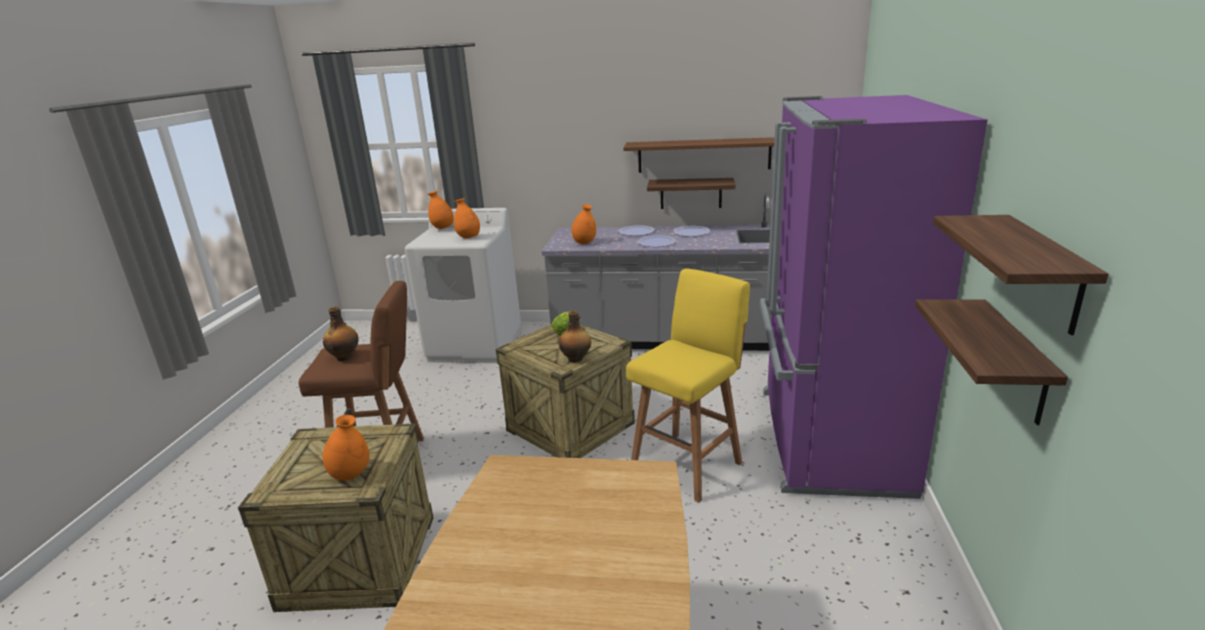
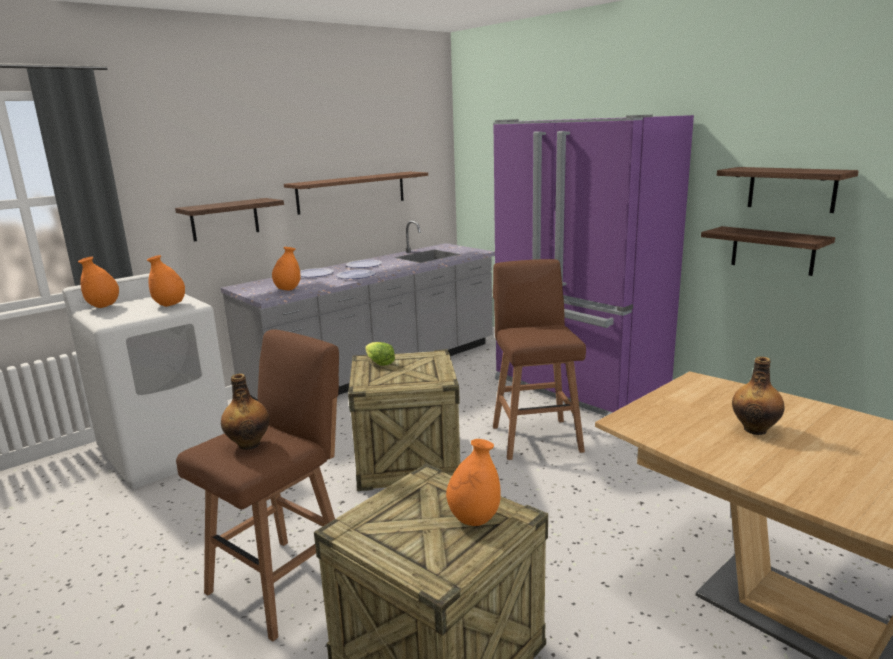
camera: 50 degrees left, 5 degrees down
bottle [559,310,591,363] -> bottle moved to [732,356,784,435]
yellow stool [626,269,750,503] -> brown stool [493,259,586,460]
shelf [647,178,735,209] -> shelf moved to [175,198,284,241]

